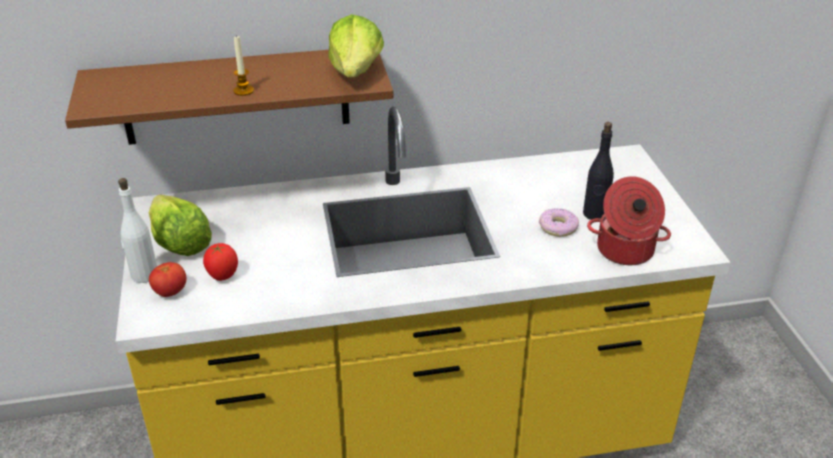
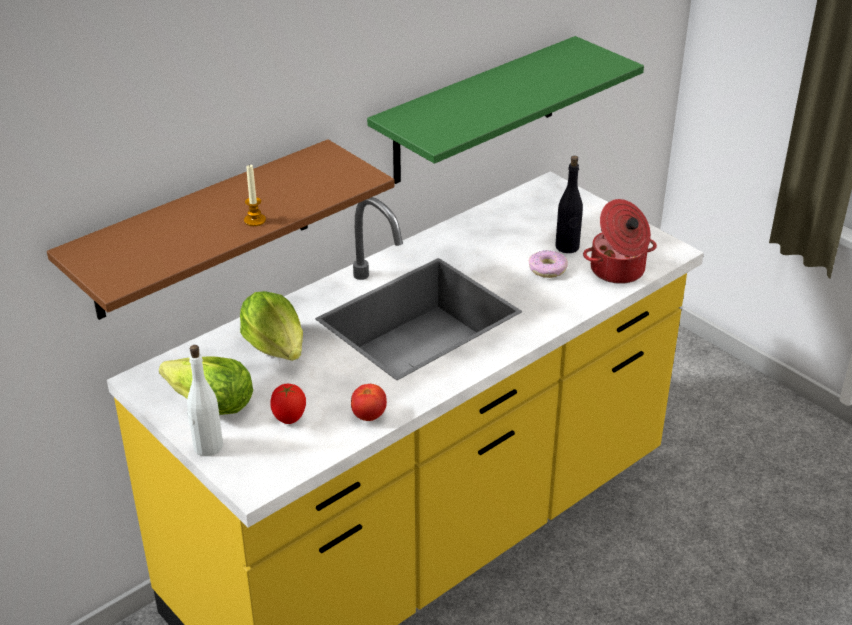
camera: 30 degrees left, 0 degrees up
tomato [149,262,186,297] -> tomato moved to [351,384,387,421]
lettuce [329,14,384,77] -> lettuce moved to [240,291,303,361]
none -> green shelf [367,36,644,184]

